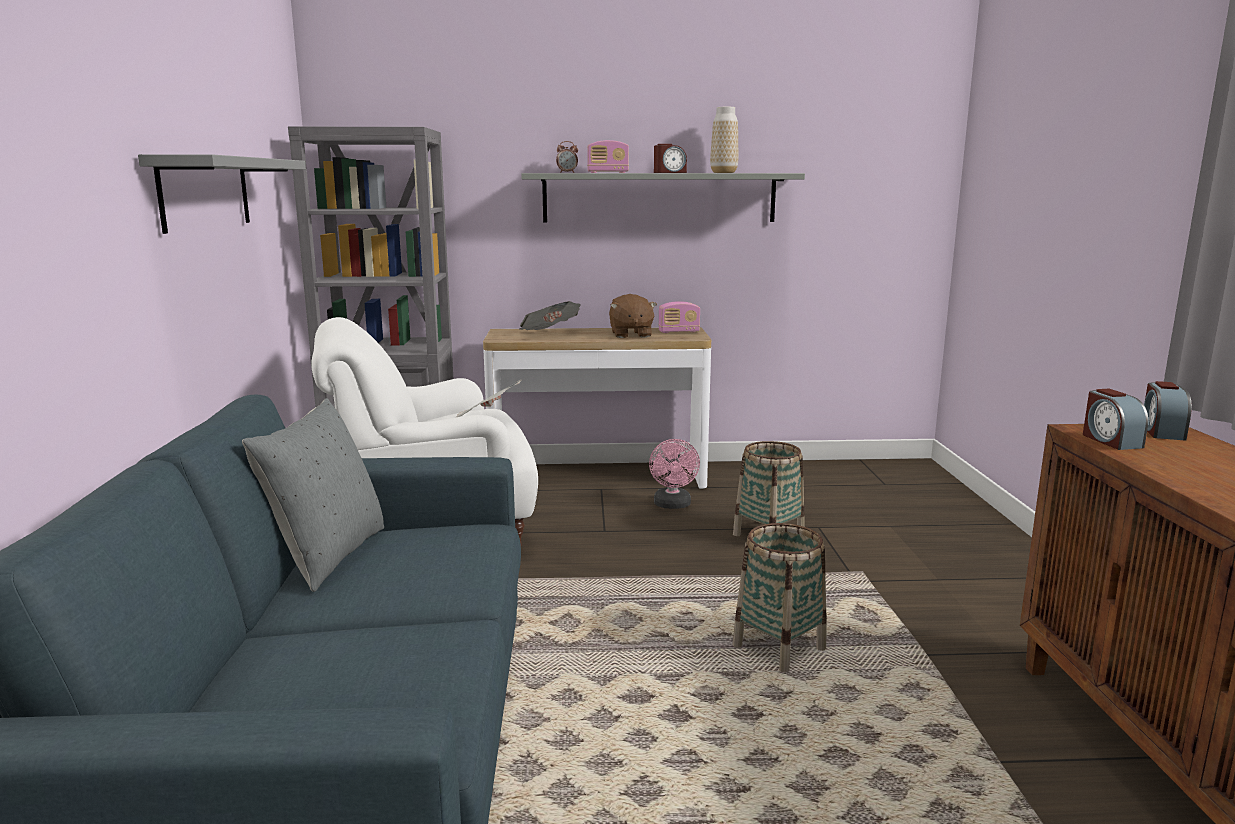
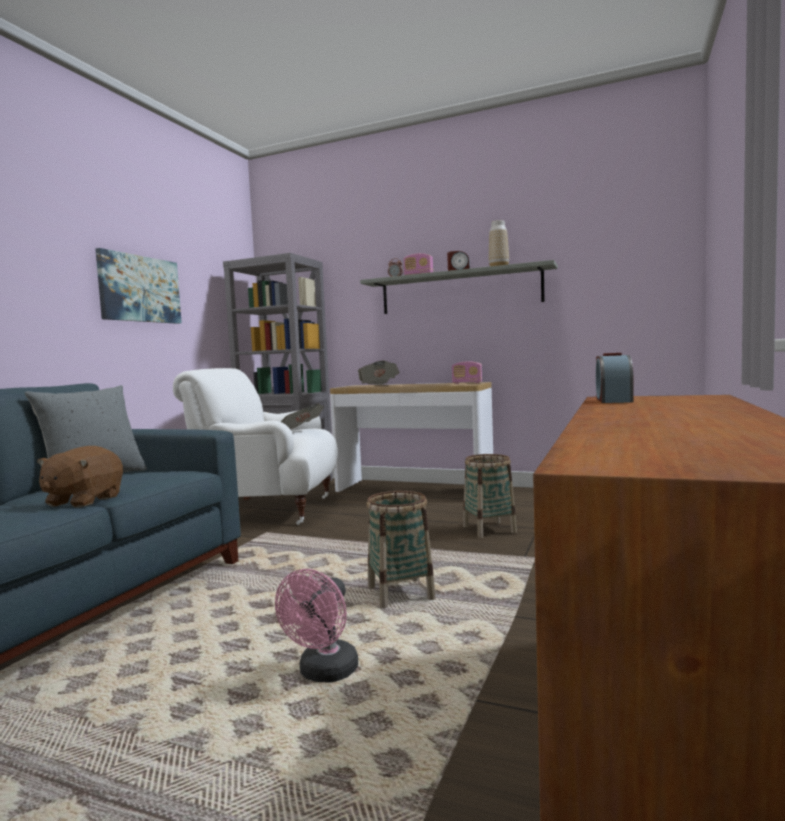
camera: 25 degrees right, 10 degrees down
grey shelf [138,154,306,234] -> picture [95,248,182,324]
brown plush toy [609,294,657,338] -> brown plush toy moved to [37,446,123,508]
pink fan [649,439,700,509] -> pink fan moved to [275,569,358,683]
alarm clock [1144,381,1192,441] -> none

